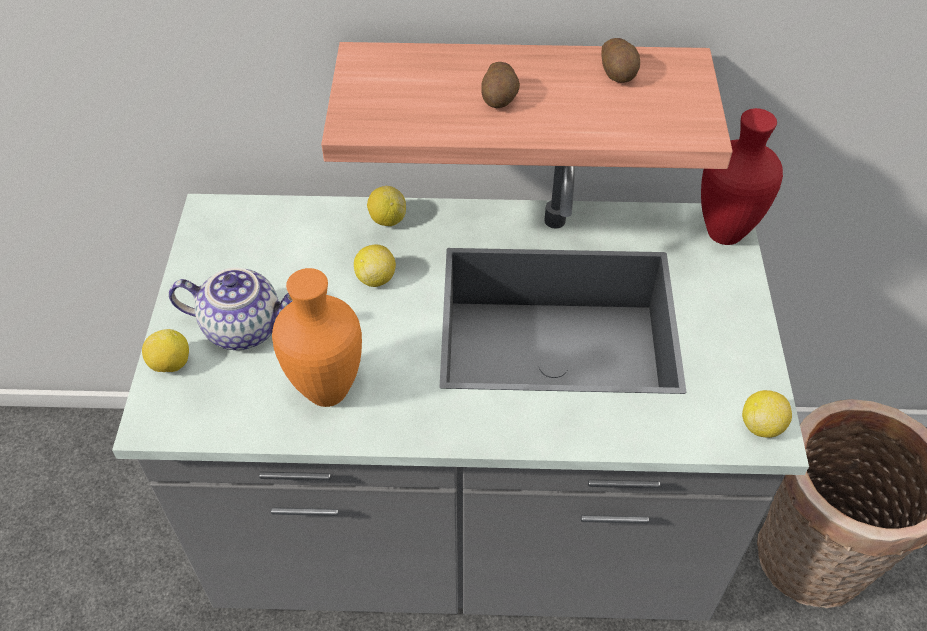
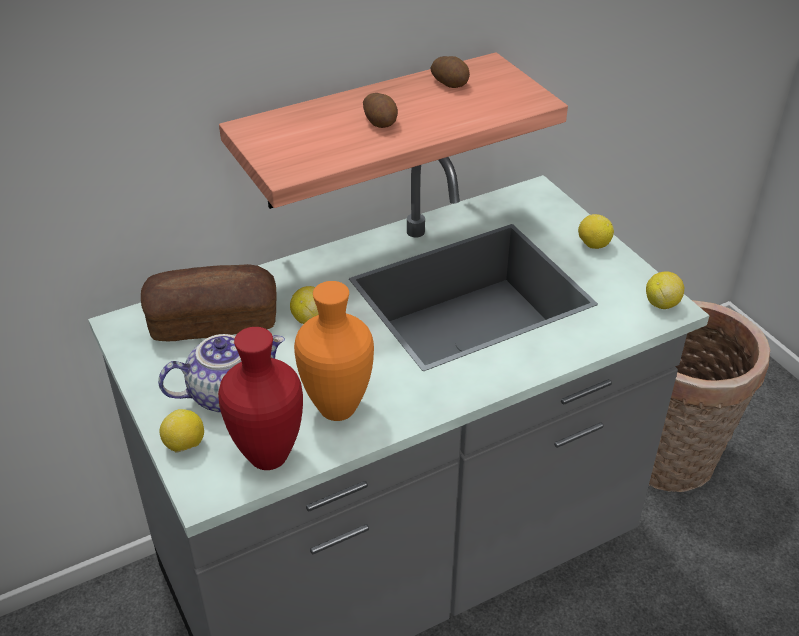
camera: 30 degrees left, 10 degrees down
lemon [367,186,406,226] -> lemon moved to [578,214,614,249]
red vase [701,108,783,245] -> red vase moved to [218,327,303,470]
none -> bread [141,264,277,341]

